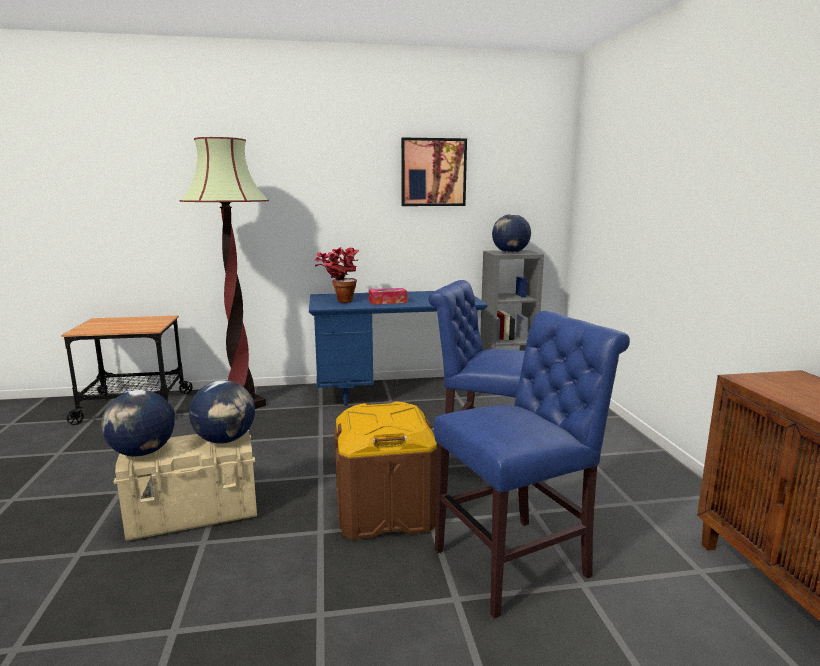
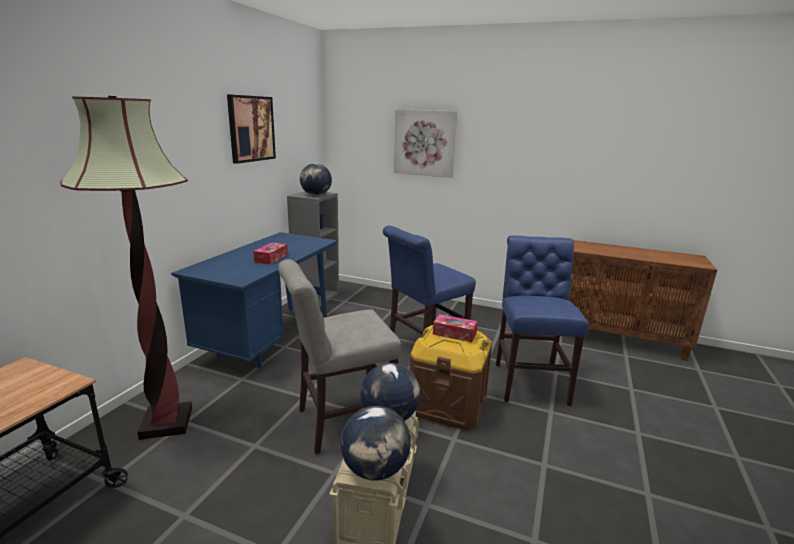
camera: 60 degrees left, 5 degrees up
potted plant [315,247,359,303] -> none
none -> grey chair [278,259,401,454]
none -> picture [394,109,457,178]
none -> tissue box [433,314,478,343]

